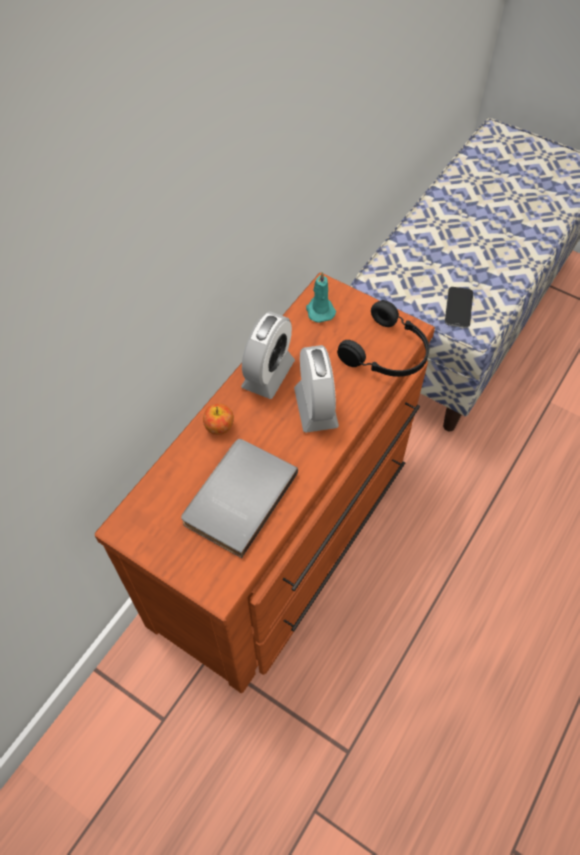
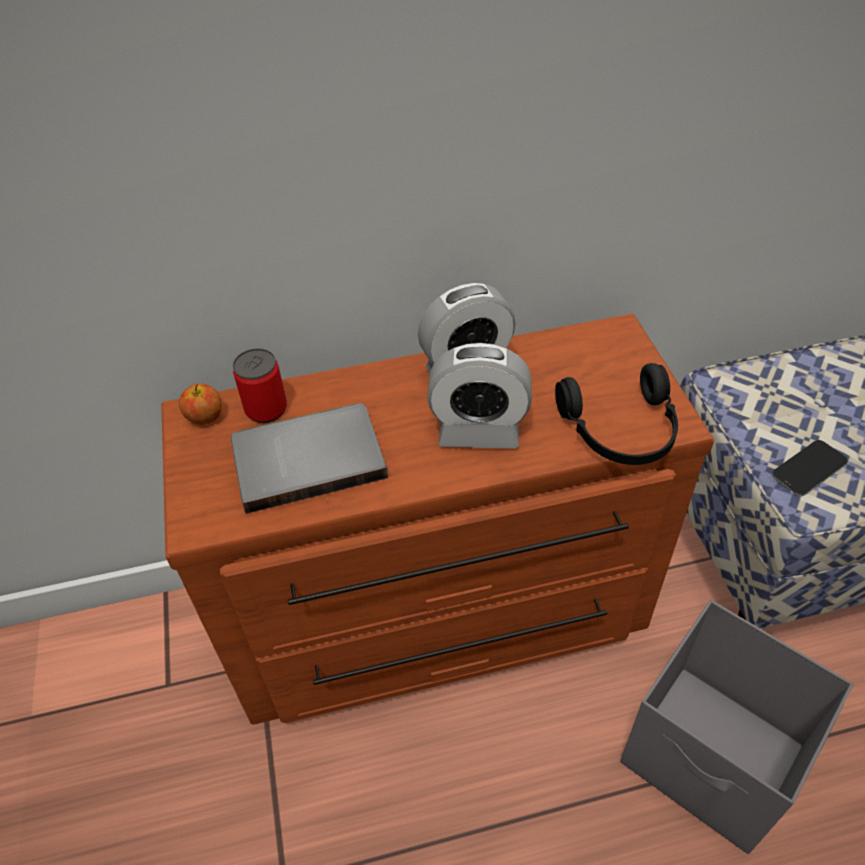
camera: 45 degrees right, 10 degrees down
apple [203,404,234,435] -> apple moved to [179,383,222,425]
alarm clock [294,345,339,433] -> alarm clock turned 60 degrees clockwise [427,343,532,448]
turquoise candle [306,271,336,323] -> none
none -> can [233,348,287,423]
none -> grey storage box [620,600,854,854]

